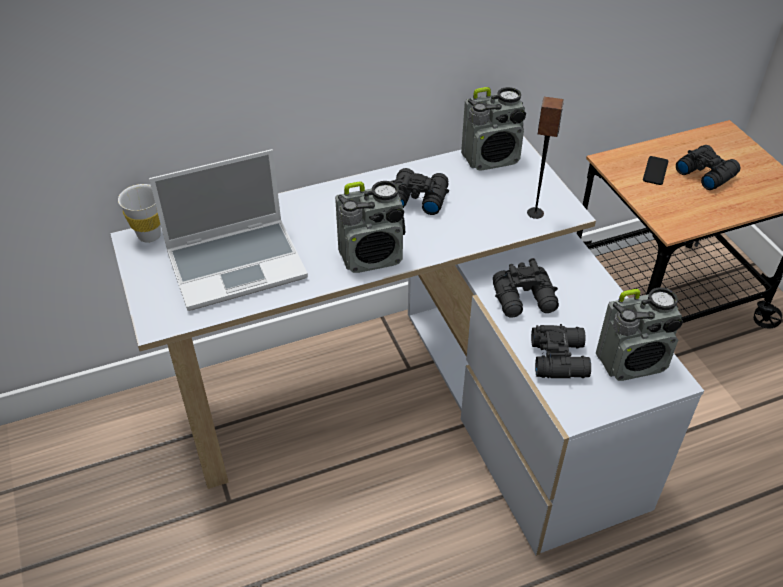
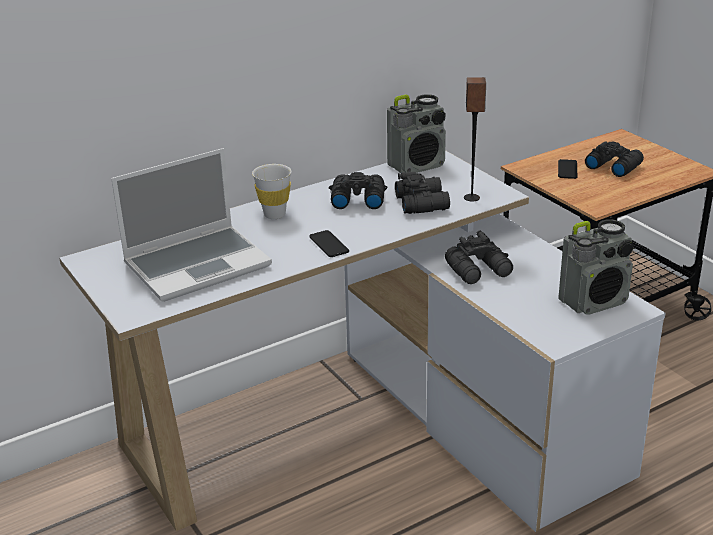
camera: 10 degrees left, 15 degrees down
white cup [118,184,161,243] -> white cup moved to [252,164,291,219]
radio [335,181,405,273] -> phone [309,230,349,257]
black binoculars [531,324,591,378] -> black binoculars moved to [395,172,450,214]

